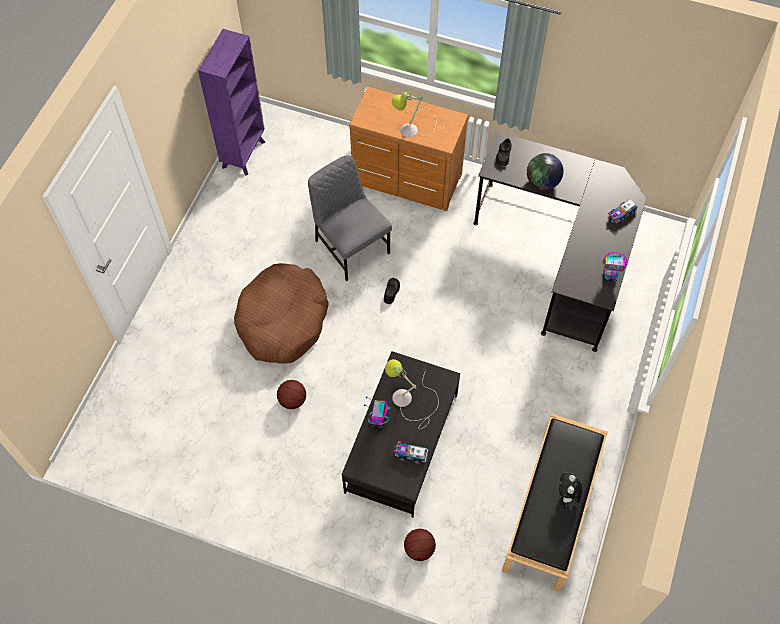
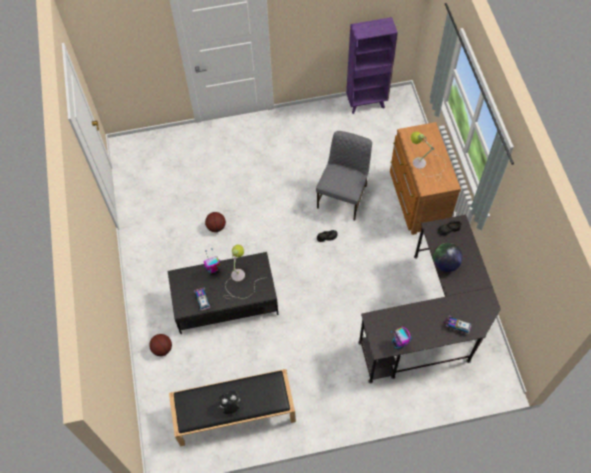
camera: 60 degrees right, 0 degrees up
brown dog bed [234,263,329,364] -> none

